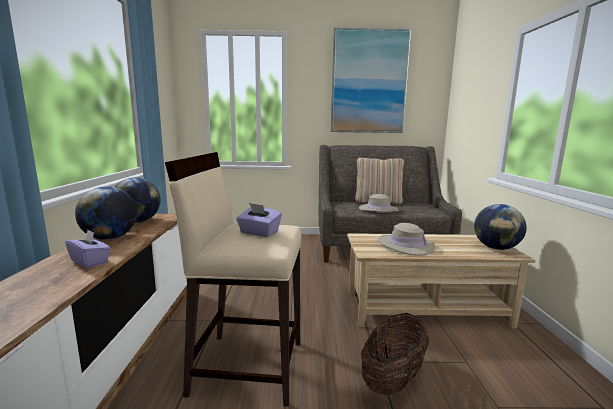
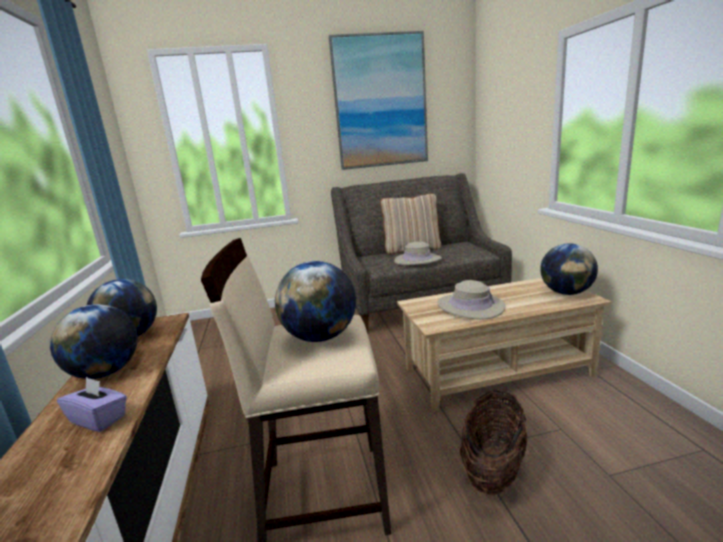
camera: 10 degrees left, 5 degrees up
purple tissue box [236,203,282,237] -> globe [275,261,356,342]

